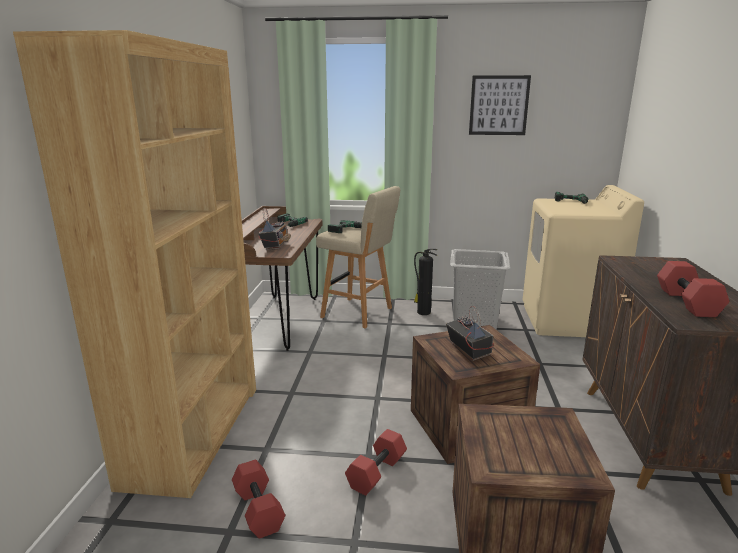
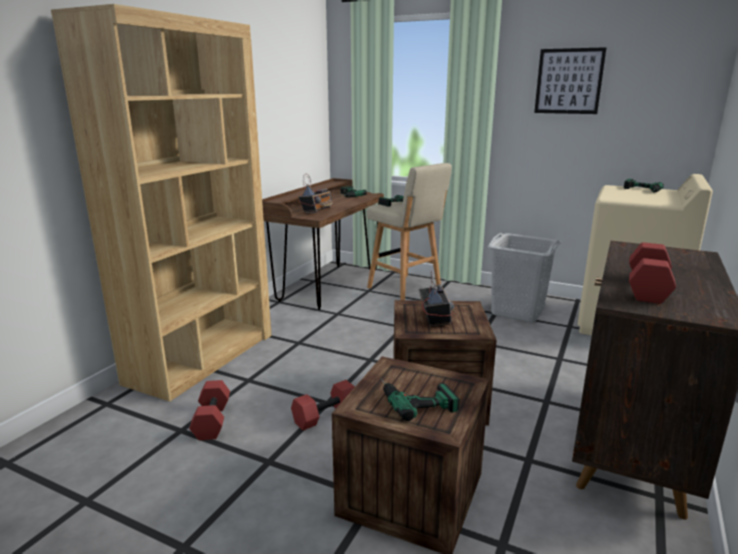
camera: 20 degrees right, 0 degrees up
fire extinguisher [414,249,438,315] -> none
none -> power drill [381,378,460,421]

